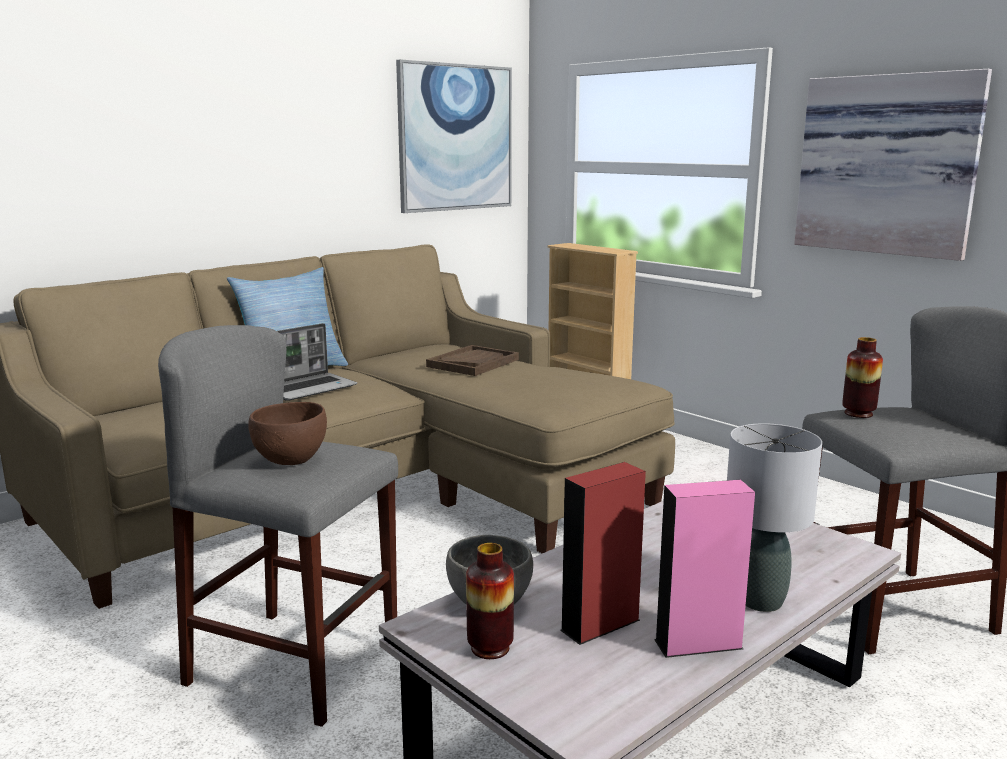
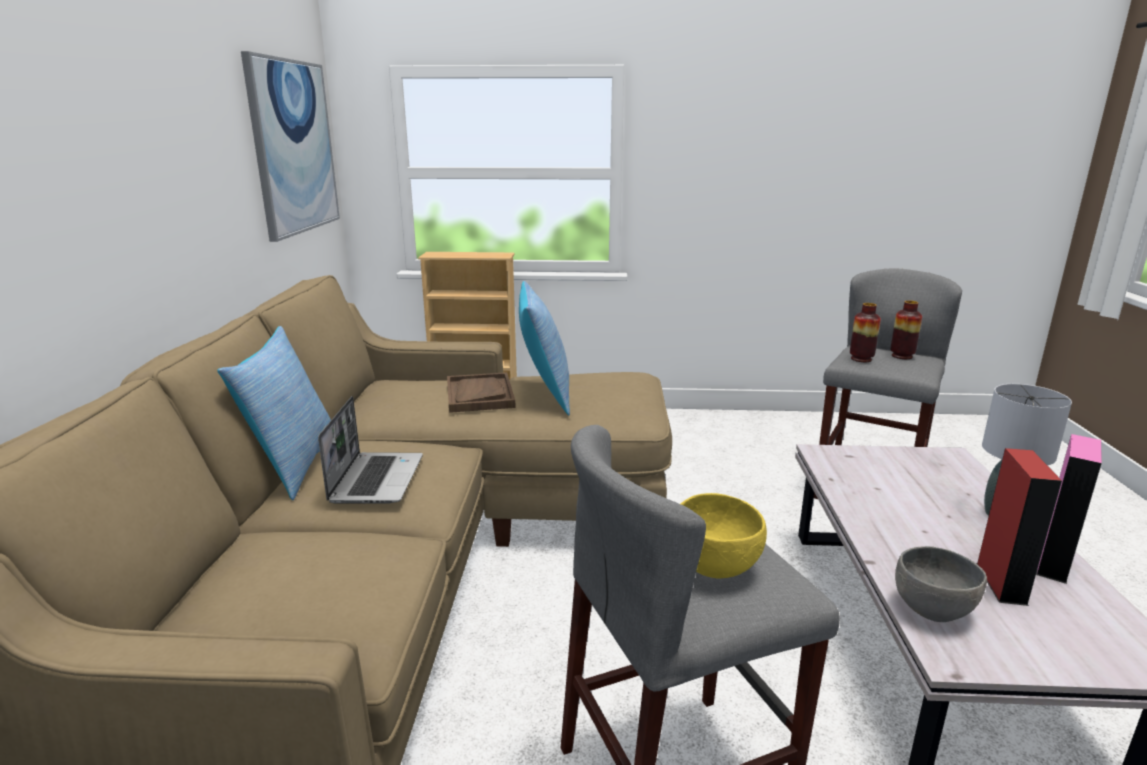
camera: 45 degrees left, 5 degrees up
brown bowl [248,402,327,465] -> yellow bowl [681,493,767,579]
vase [466,543,514,659] -> vase moved to [890,300,922,359]
picture [794,69,992,261] -> none
none -> pillow [519,281,570,415]

